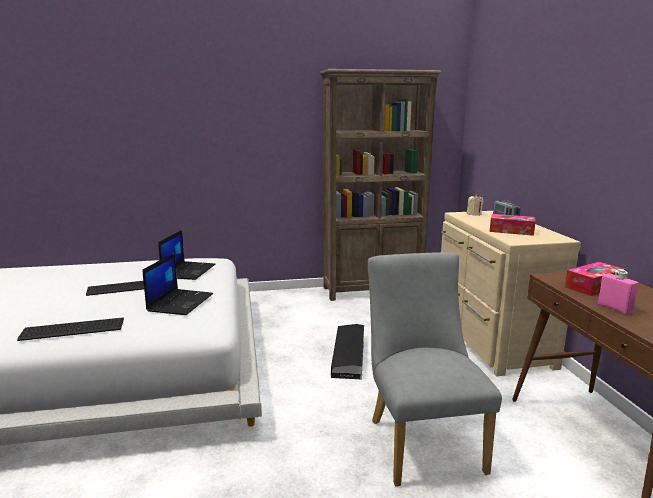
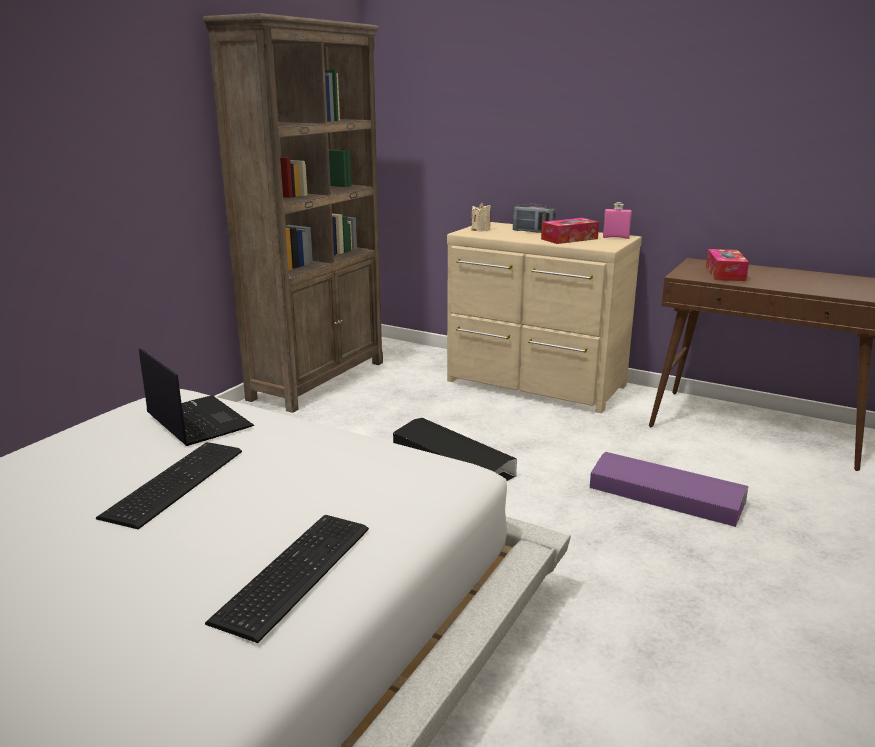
camera: 50 degrees left, 5 degrees up
laptop [143,252,213,315] -> none
grey chair [368,252,502,486] -> purple storage box [590,452,749,527]
pink bottle [598,269,638,315] -> pink bottle moved to [603,202,632,239]

